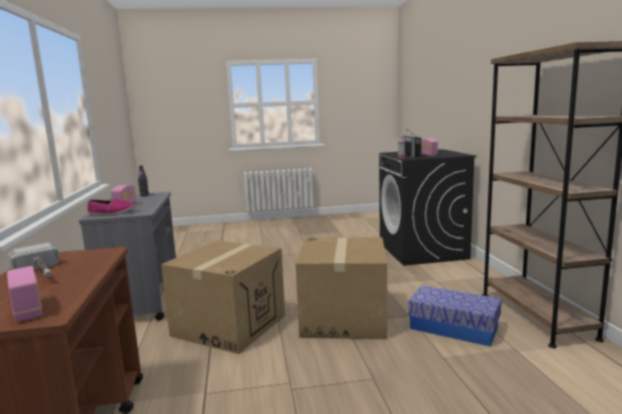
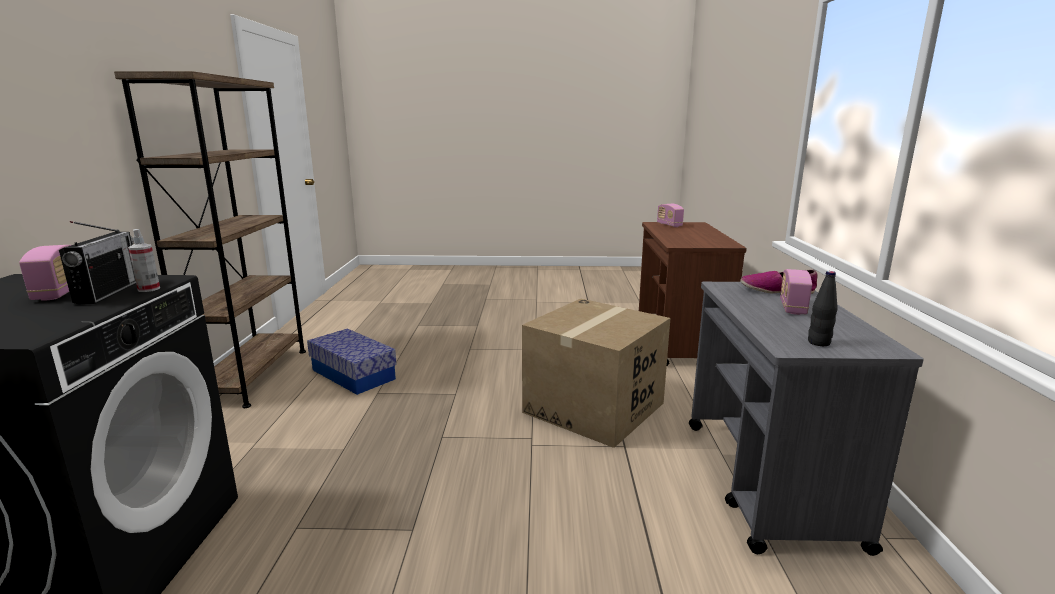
camera: 170 degrees left, 5 degrees up
hammer [8,243,60,277] -> none
cardboard box [296,237,387,339] -> none

